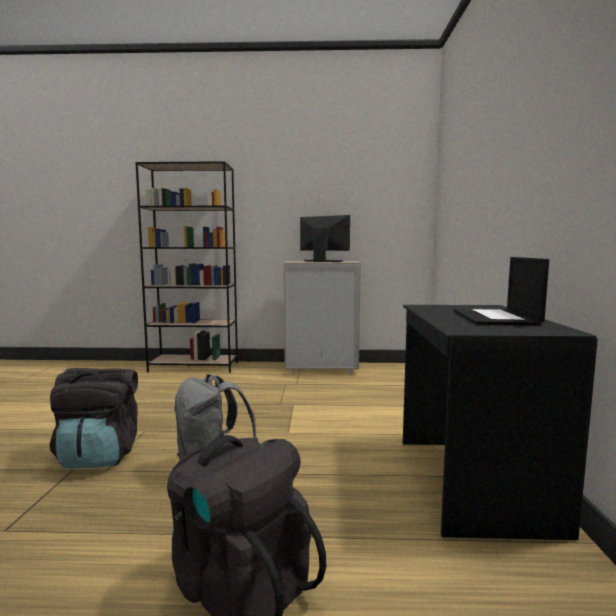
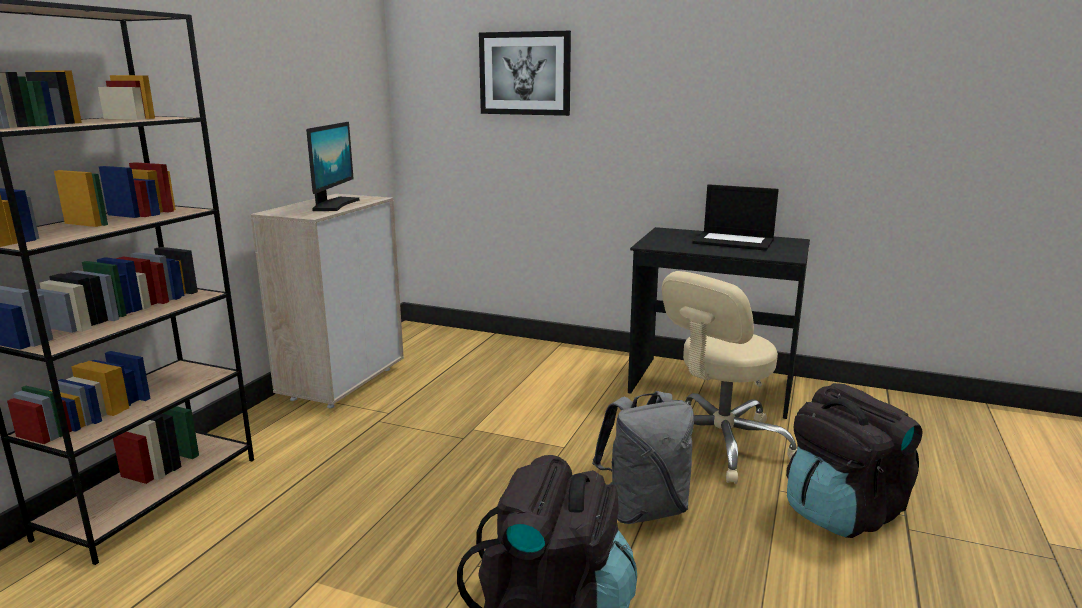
camera: 70 degrees left, 10 degrees up
monitor [300,215,350,262] -> monitor turned 135 degrees clockwise [306,122,360,211]
none -> picture [479,31,571,116]
none -> beige office chair [662,271,797,484]

